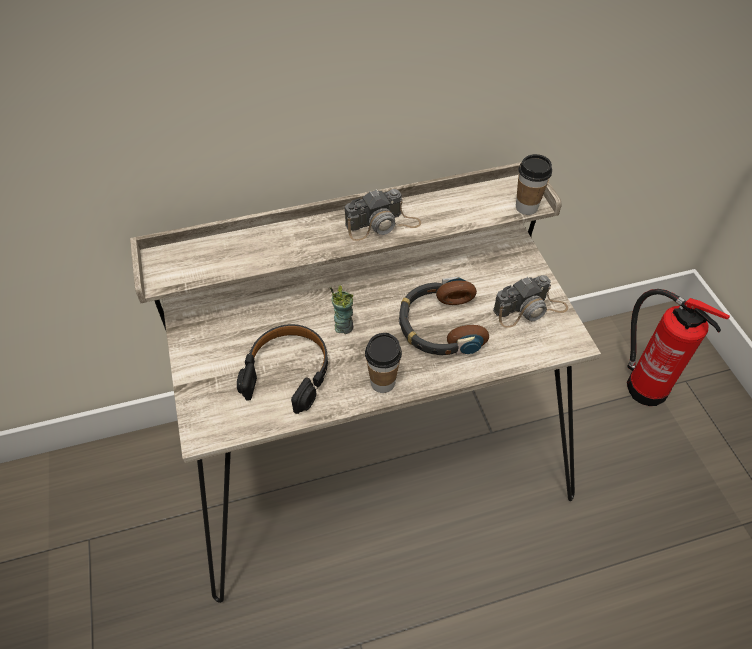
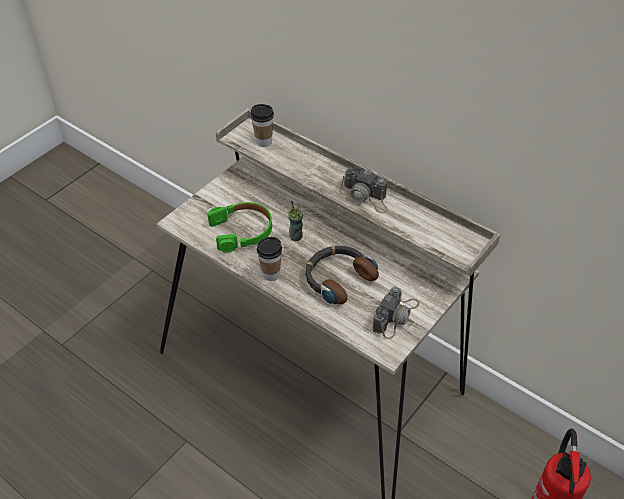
camera: 55 degrees right, 5 degrees down
black headphones [237,324,328,414] -> green headphones [208,202,272,252]
camera [493,275,568,328] -> camera turned 90 degrees counterclockwise [373,287,419,339]
cup [516,154,552,215] -> cup moved to [251,104,274,147]

